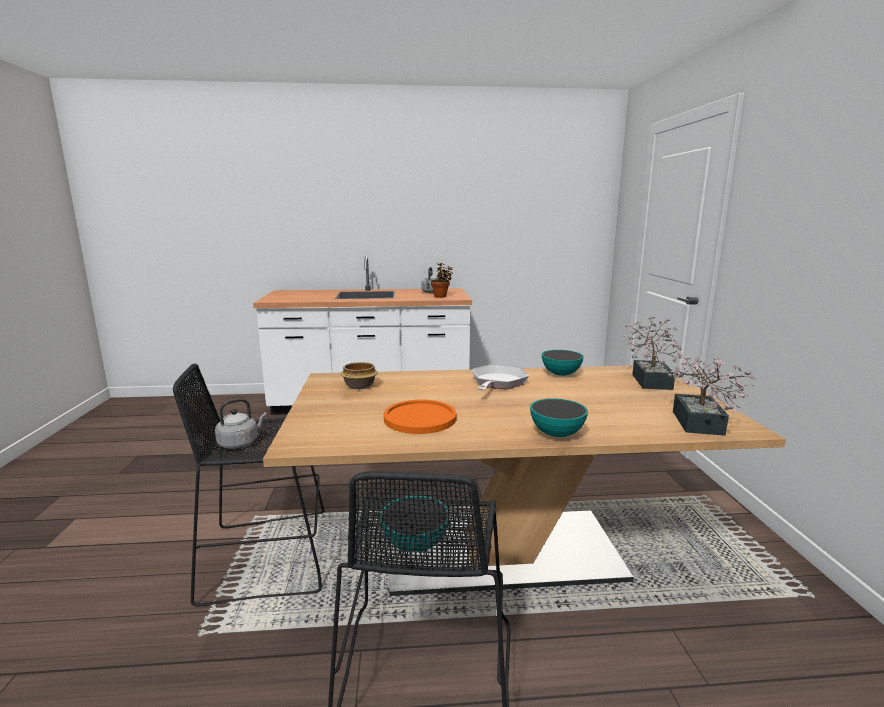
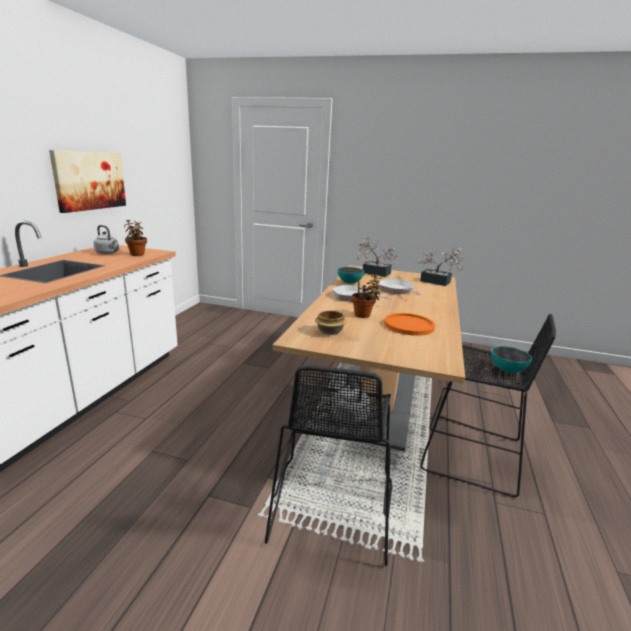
camera: 70 degrees left, 5 degrees up
bowl [530,398,588,437] -> none
none -> picture [49,150,126,213]
none -> potted plant [352,274,383,318]
none -> frying pan [379,279,421,295]

